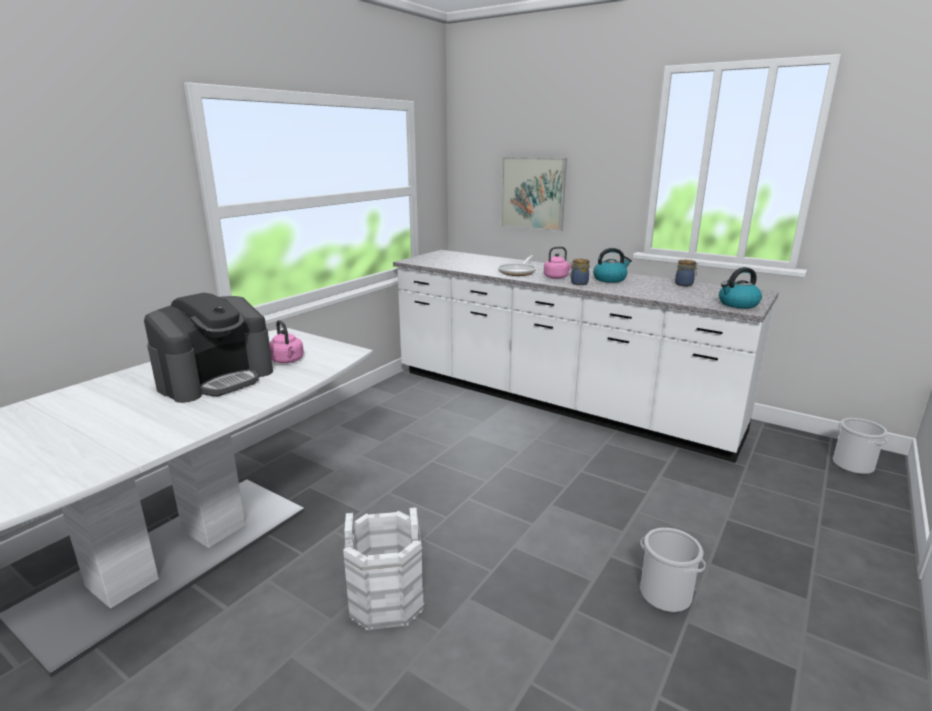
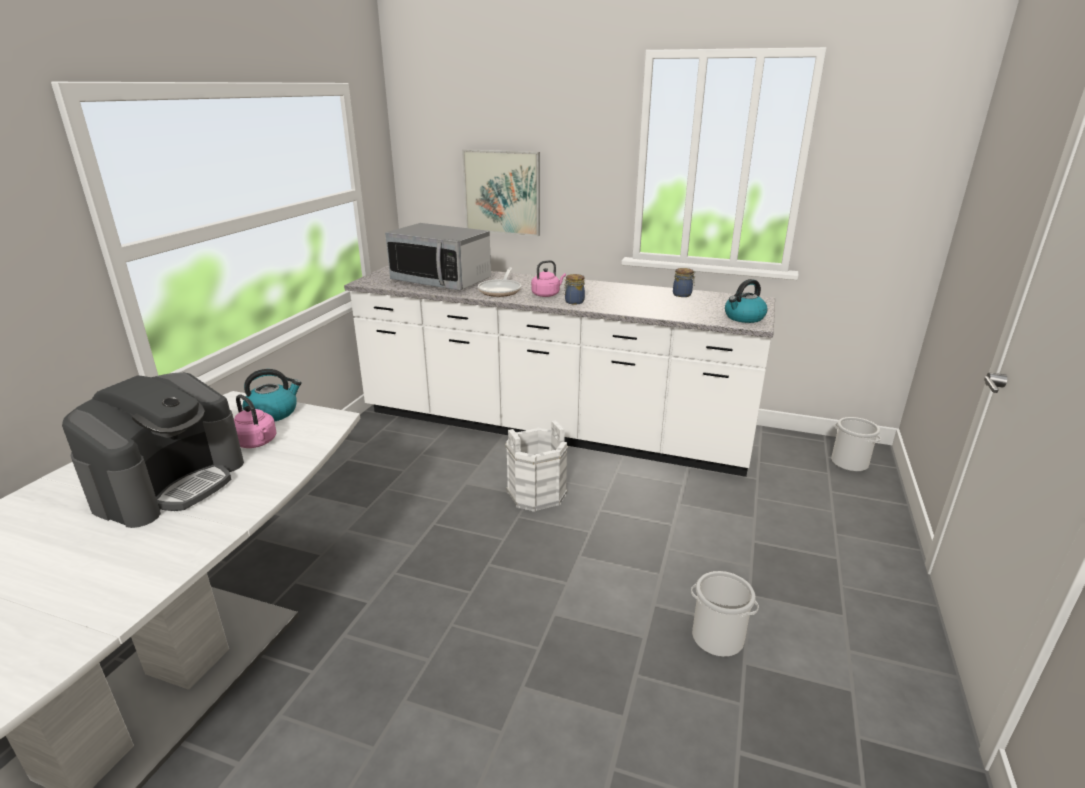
camera: 15 degrees left, 5 degrees up
white bucket [343,507,425,631] -> white bucket moved to [505,420,568,512]
kettle [593,248,632,283] -> kettle moved to [242,369,302,422]
none -> microwave [385,223,491,291]

